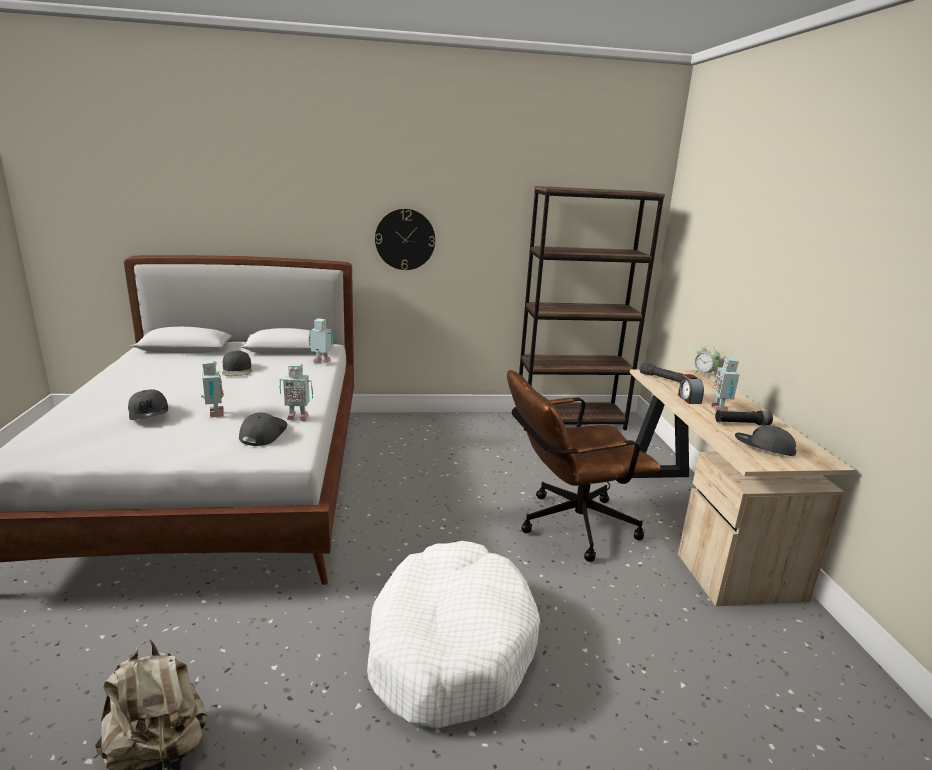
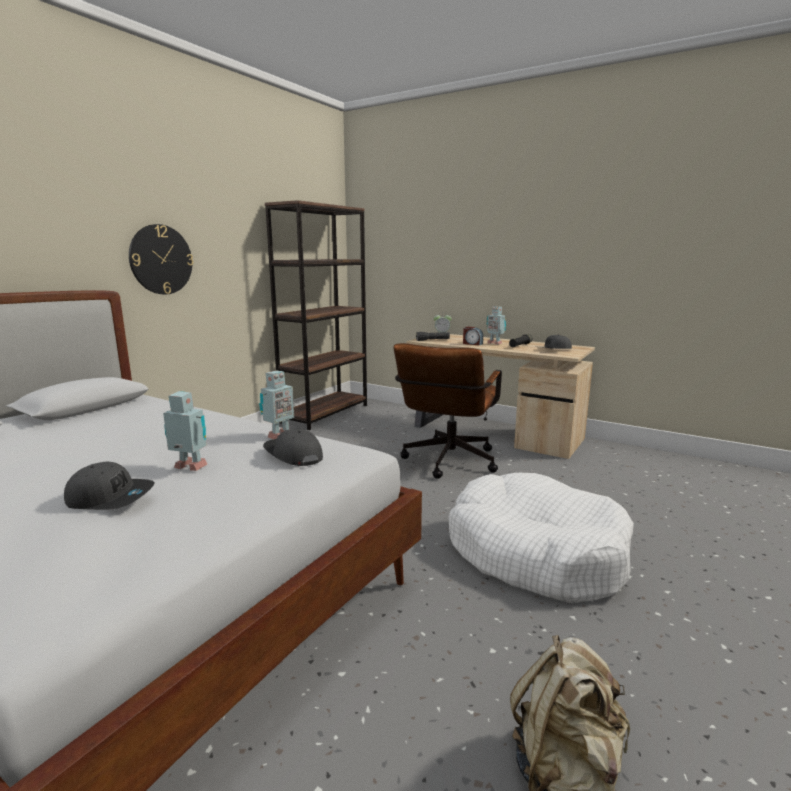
camera: 50 degrees left, 5 degrees down
black cap [222,350,252,376] -> none
toy robot [309,318,333,363] -> none

